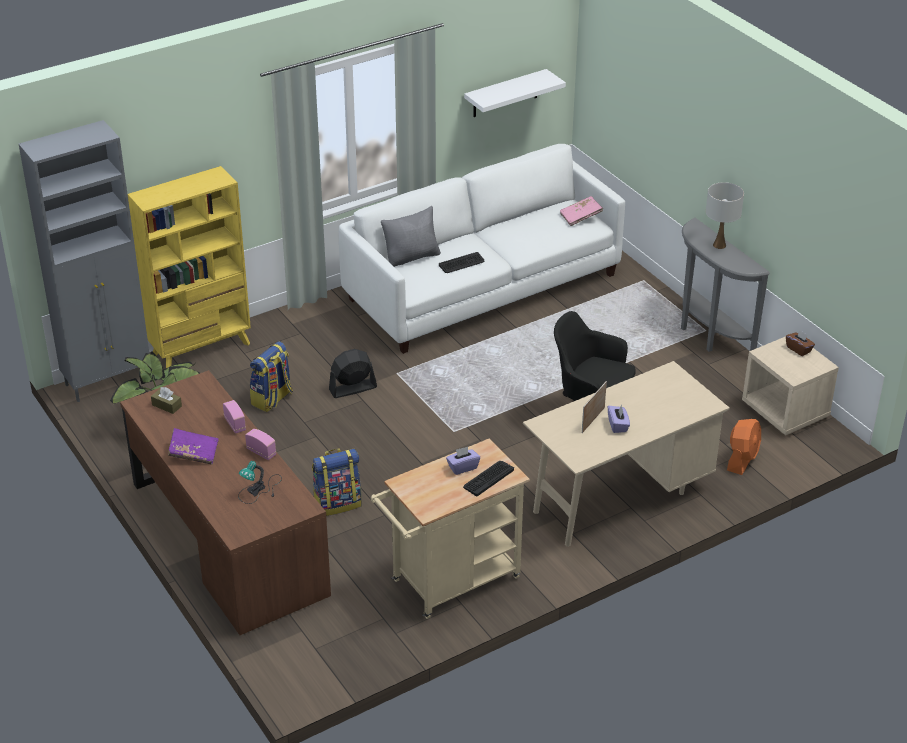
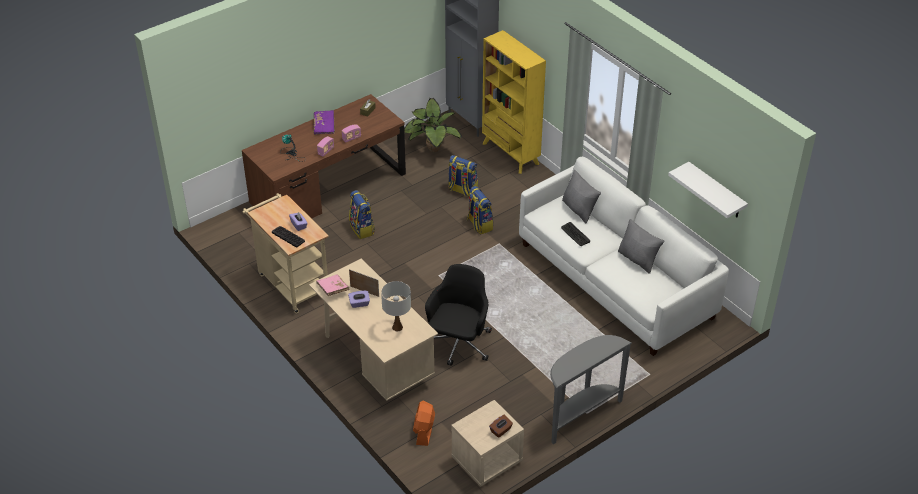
camera: 85 degrees right, 5 degrees up
black fan [329,349,377,398] -> backpack [467,186,493,234]
pink book [560,196,603,226] -> pink book moved to [316,274,349,296]
white table lamp [706,182,744,249] -> white table lamp moved to [381,281,411,331]
orange fan [727,419,761,475] -> orange fan turned 75 degrees clockwise [413,401,435,446]
none -> grey pillow [618,219,664,274]

